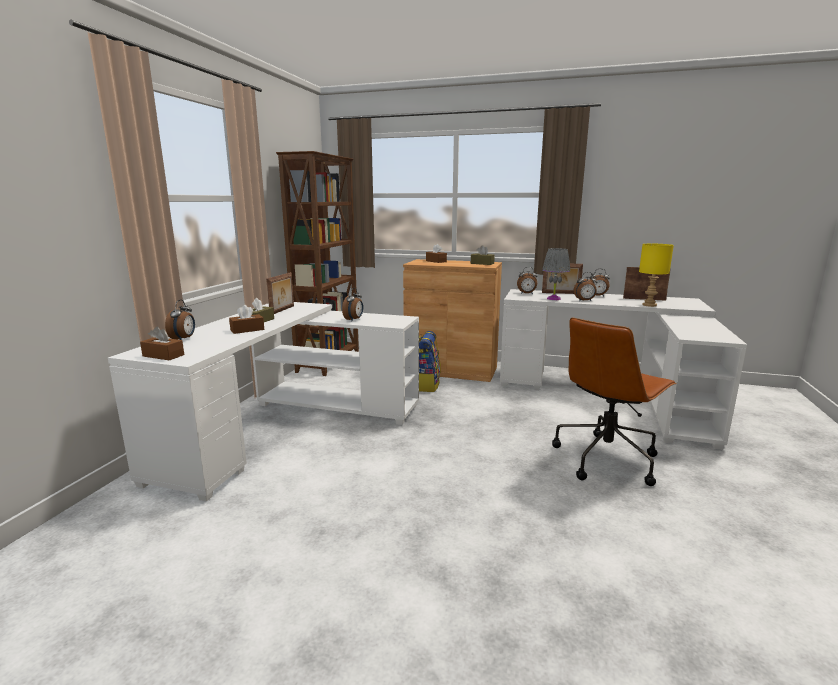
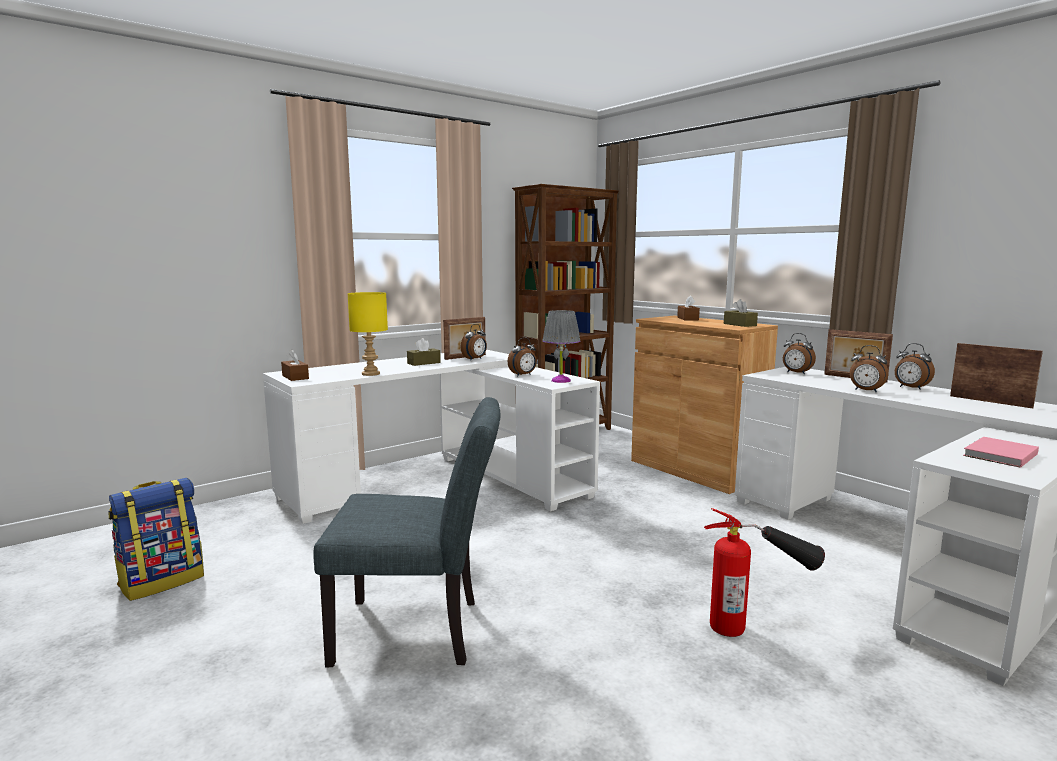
camera: 35 degrees right, 5 degrees down
alarm clock [165,300,195,340] -> alarm clock moved to [461,324,487,359]
brown tissue box [229,305,264,334] -> none
backpack [419,331,441,392] -> backpack moved to [109,478,204,601]
grey table lamp [542,248,570,300] -> grey table lamp moved to [542,310,580,383]
brown office chair [552,317,677,486] -> fire extinguisher [704,508,825,637]
yellow table lamp [639,244,674,307] -> yellow table lamp moved to [348,292,388,376]
none -> grey chair [313,397,501,667]
none -> pink book [963,437,1039,468]

